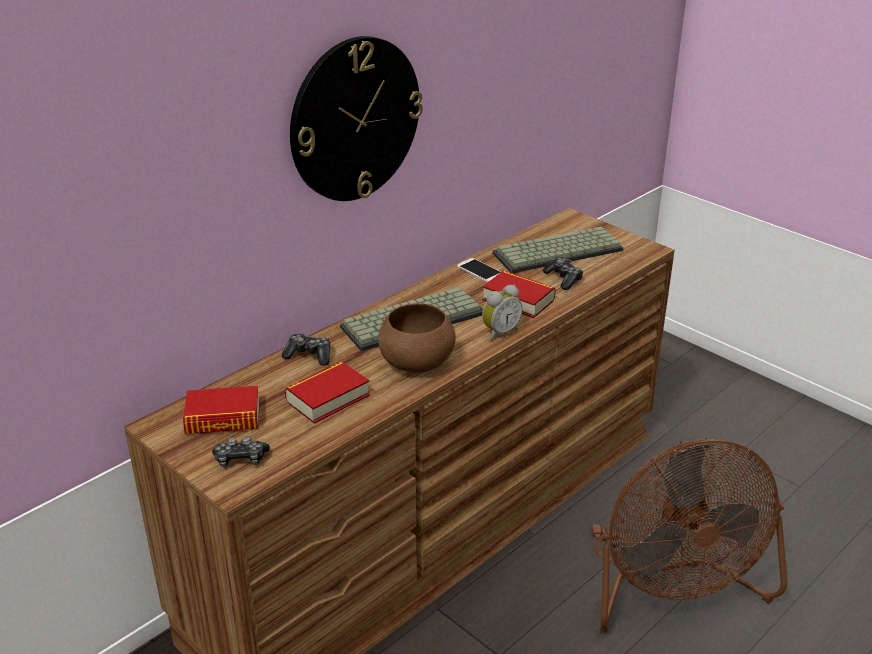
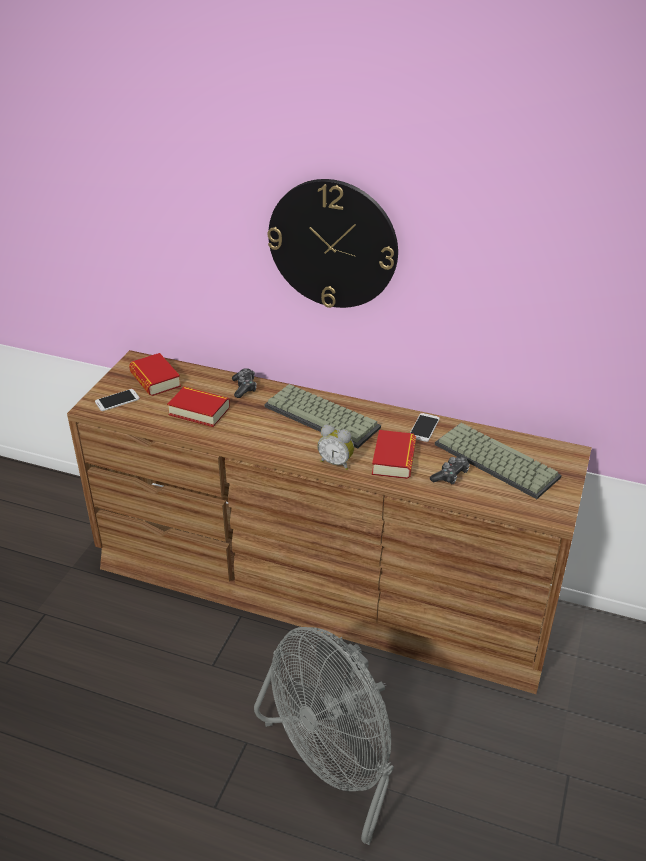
camera: 65 degrees right, 5 degrees up
game controller [212,436,270,467] -> phone [95,389,140,411]
brown bowl [378,303,456,373] -> none
brown fan [592,437,788,634] -> grey fan [254,627,394,845]

